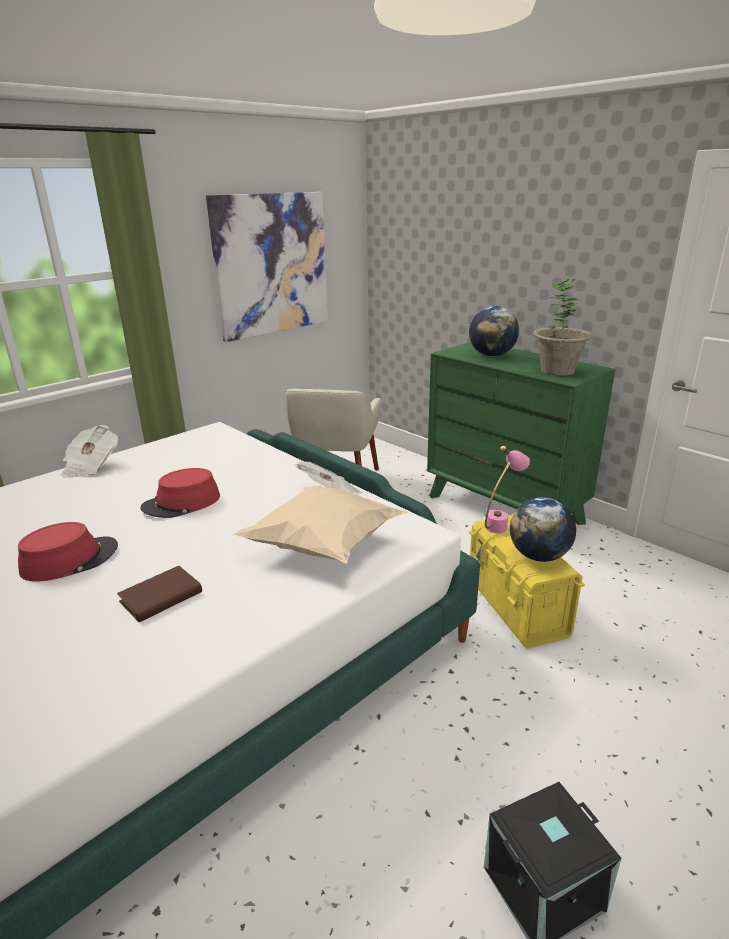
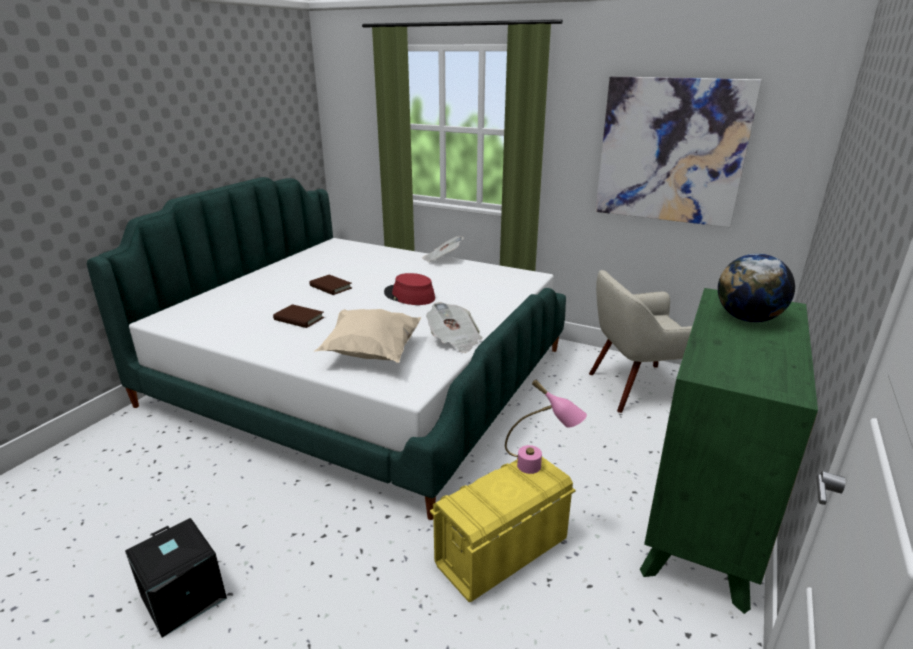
camera: 70 degrees right, 0 degrees up
red hat [18,522,118,581] -> brown book [309,275,352,295]
globe [510,497,576,562] -> none
potted plant [533,279,593,376] -> none

